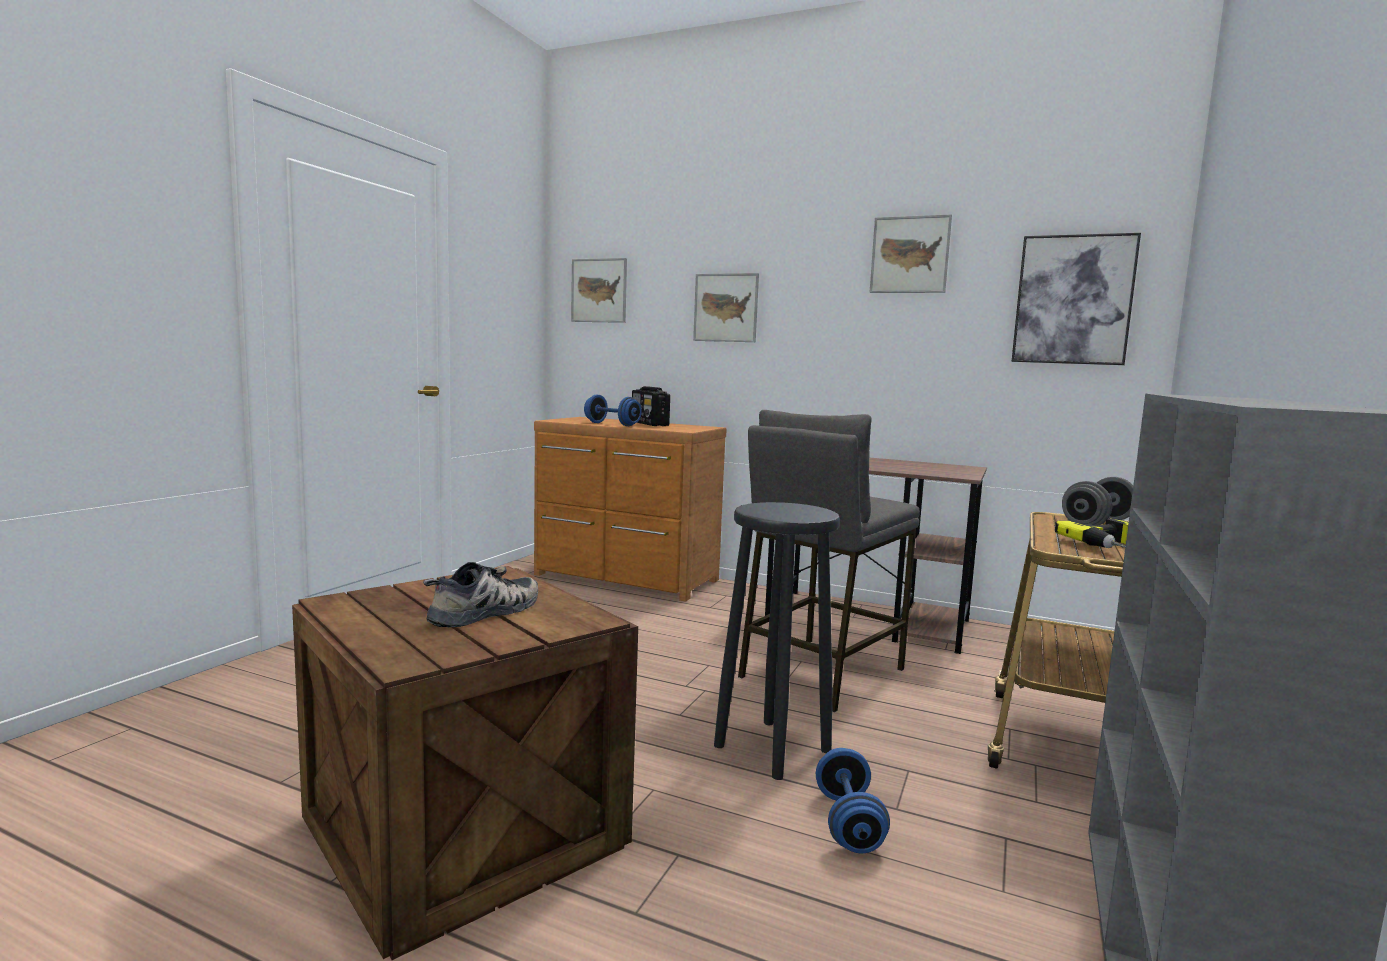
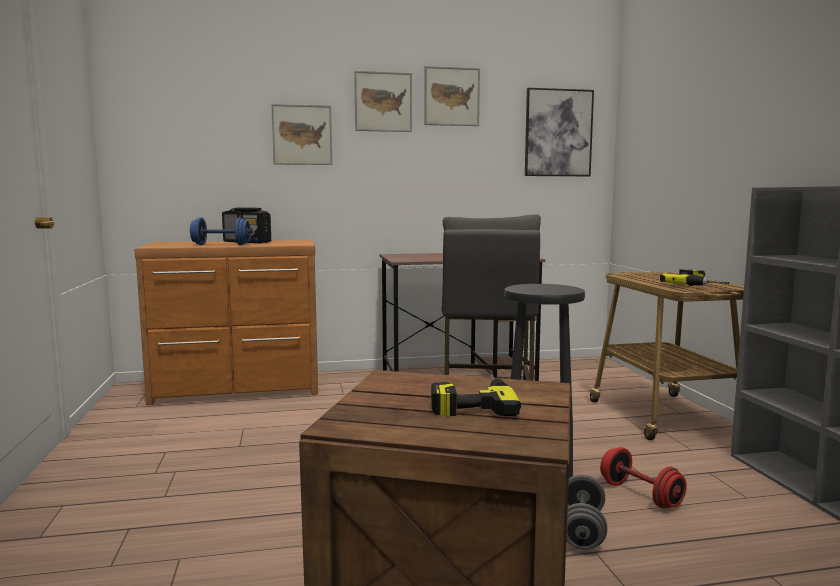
camera: 35 degrees left, 0 degrees up
shoe [423,562,538,628] -> power drill [431,374,521,417]
picture [571,258,627,323] -> picture moved to [354,71,412,132]
blue dumbbell [816,748,890,853] -> red dumbbell [600,447,687,508]
grey dumbbell [1062,477,1133,526] -> grey dumbbell moved to [566,475,607,550]

